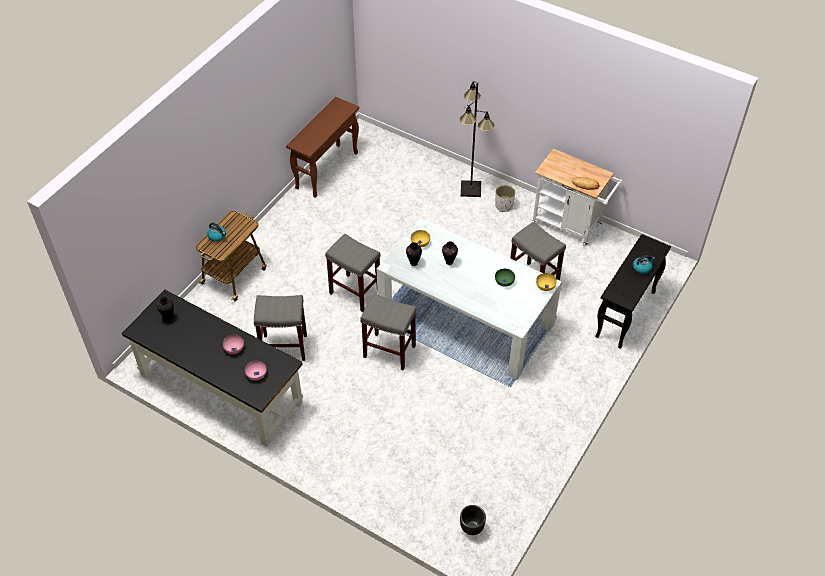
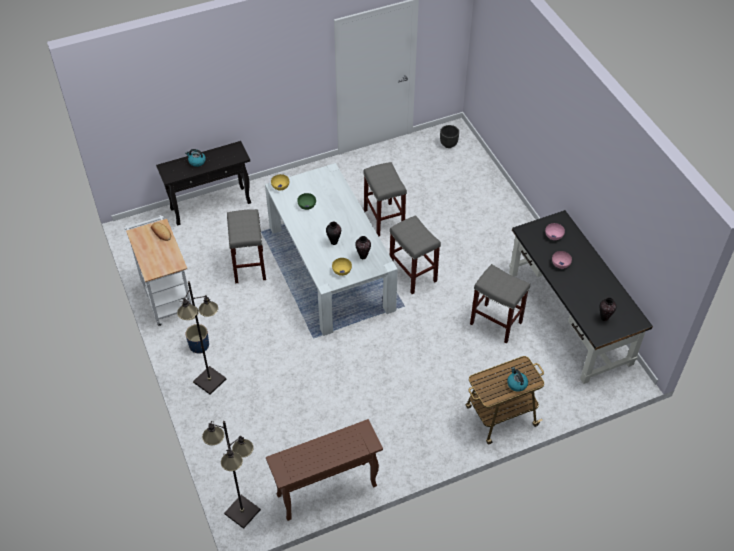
camera: 145 degrees left, 0 degrees up
grey stool [325,234,380,312] -> grey stool moved to [363,162,407,236]
white planter [495,185,515,212] -> blue planter [186,324,209,353]
none -> black floor lamp [202,421,261,529]

